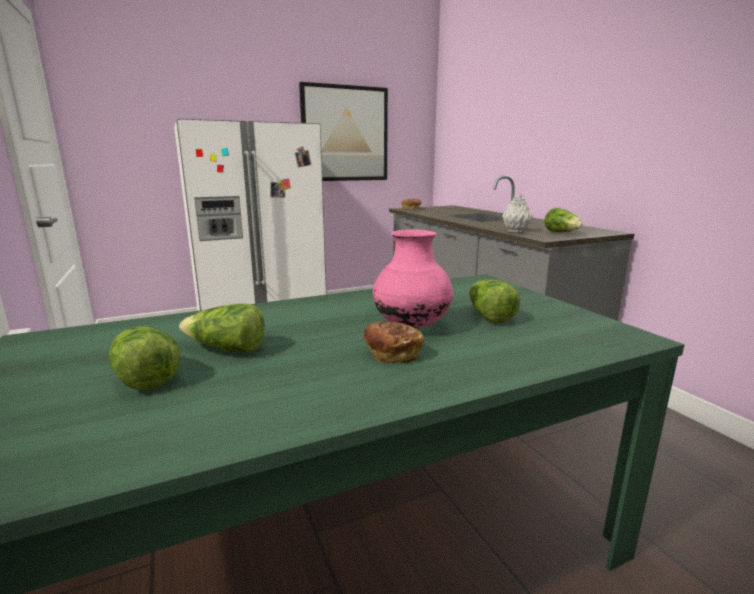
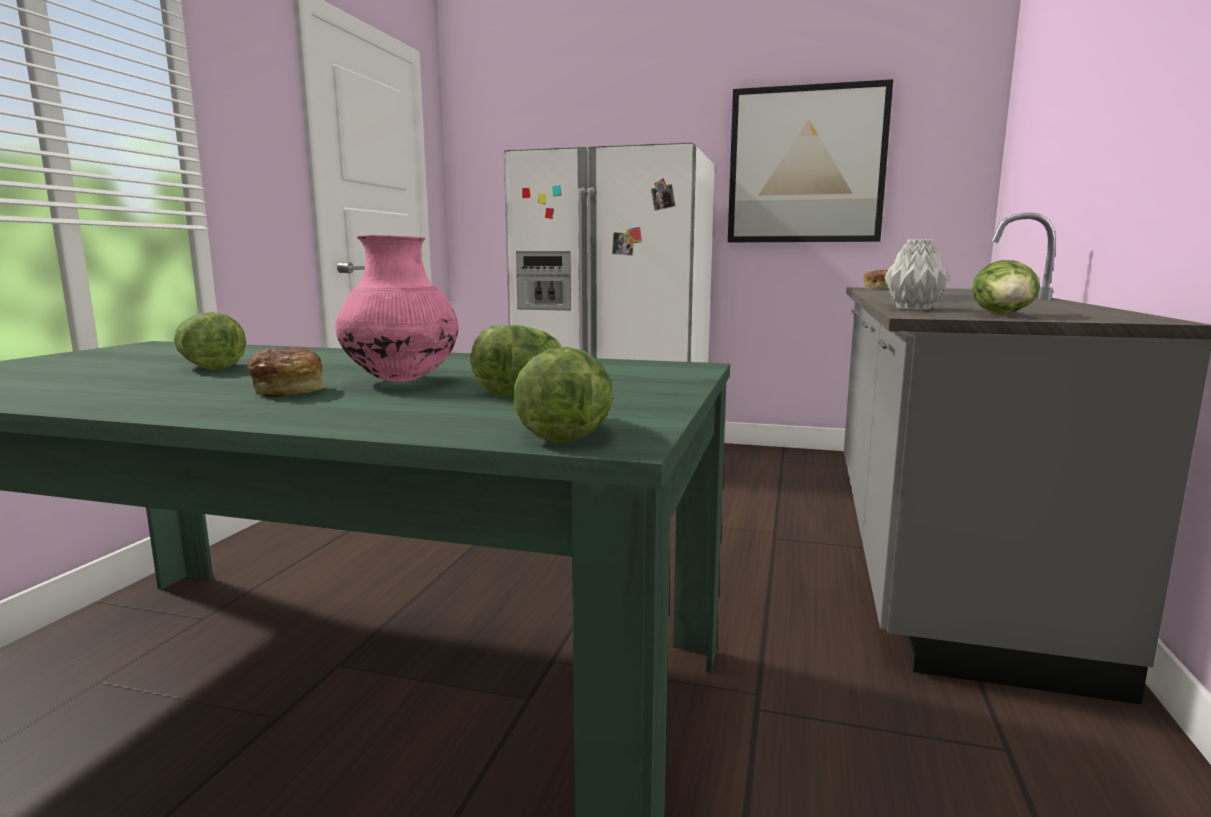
camera: 40 degrees right, 5 degrees down
lettuce [109,327,181,390] -> lettuce moved to [513,347,613,442]

